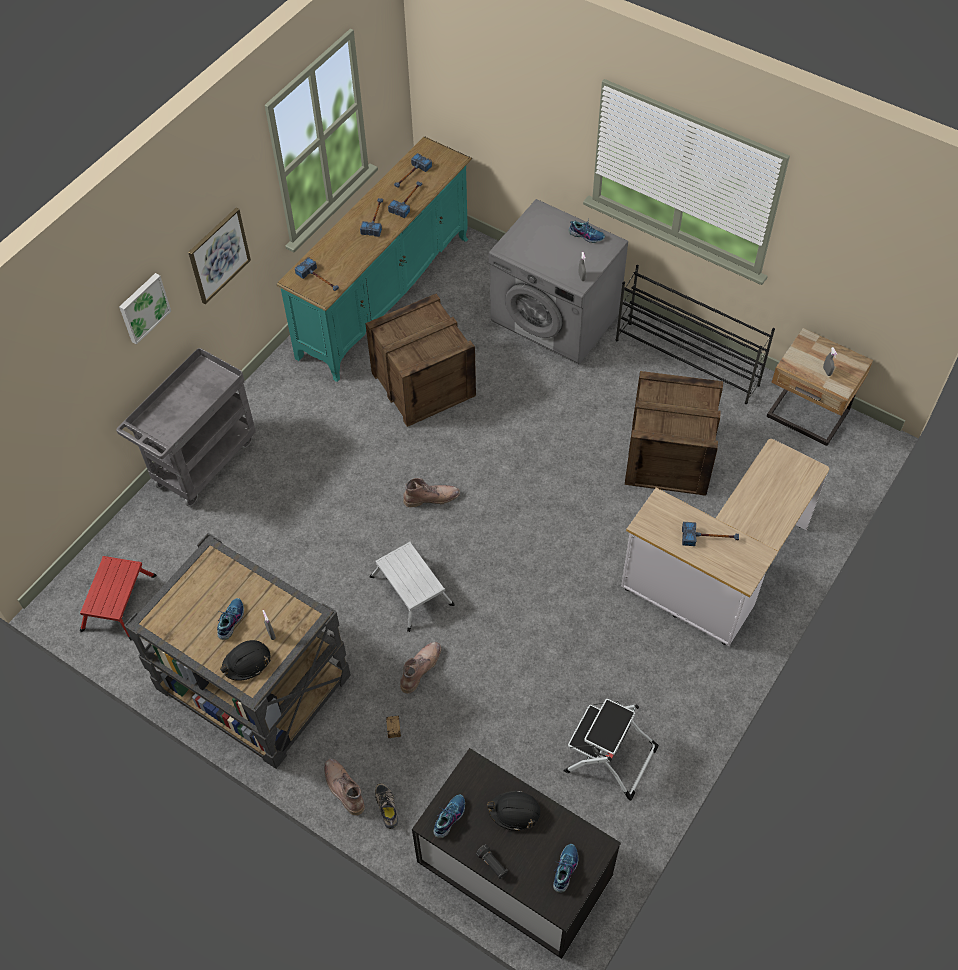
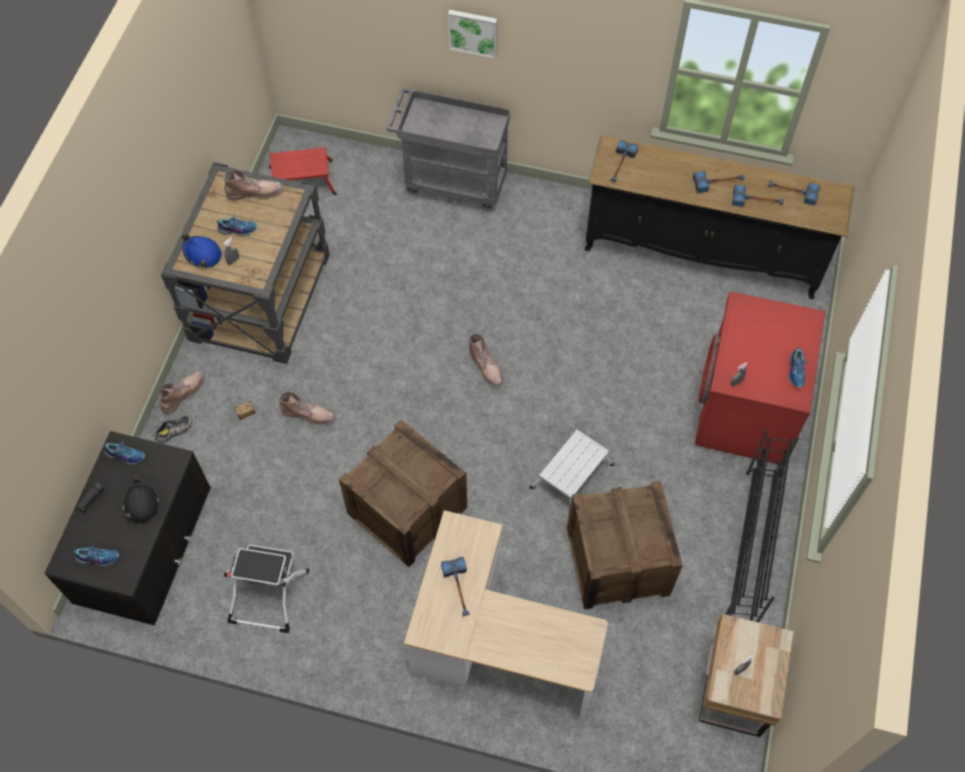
camera: 70 degrees right, 5 degrees up
picture [188,208,251,304] -> none
black hard hat [220,640,271,681] -> blue hard hat [182,234,222,268]
turquoise dresser [276,137,472,382] -> black dresser [585,136,855,299]
crate [366,294,476,427] -> crate moved to [339,420,467,567]
white step ladder [369,542,455,632] -> white step ladder moved to [530,429,615,506]
grey washing machine [489,199,628,364] -> red washing machine [695,292,825,465]
none -> brown boot [224,169,284,201]

